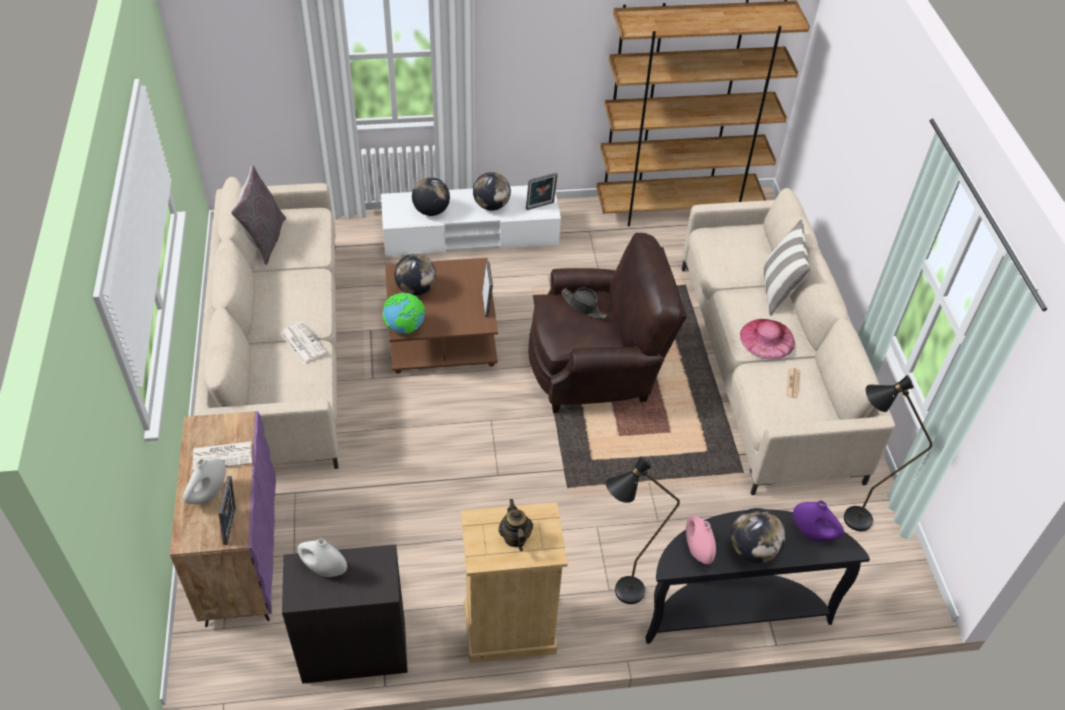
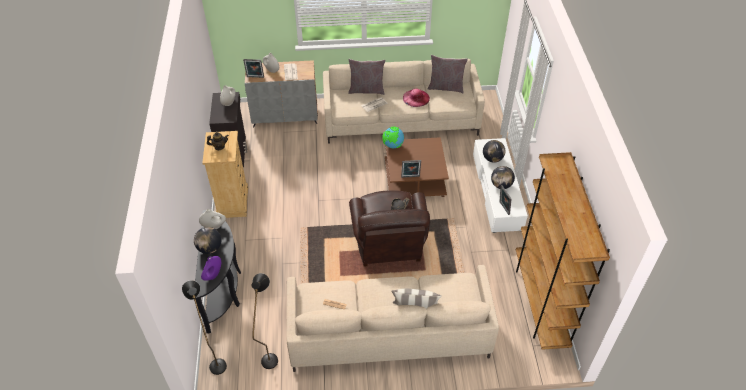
camera: 95 degrees right, 0 degrees up
purple cabinet [170,411,276,627] -> grey cabinet [245,60,318,127]
globe [394,254,436,296] -> none
black floor lamp [605,456,680,604] -> black floor lamp moved to [182,280,227,375]
pink vase [686,515,716,564] -> white vase [199,209,226,229]
pink hat [740,319,795,359] -> pink hat moved to [403,89,430,107]
none -> grey pillow [348,59,385,95]

